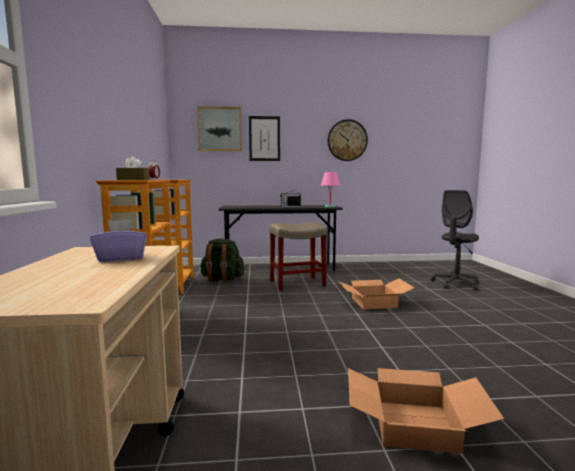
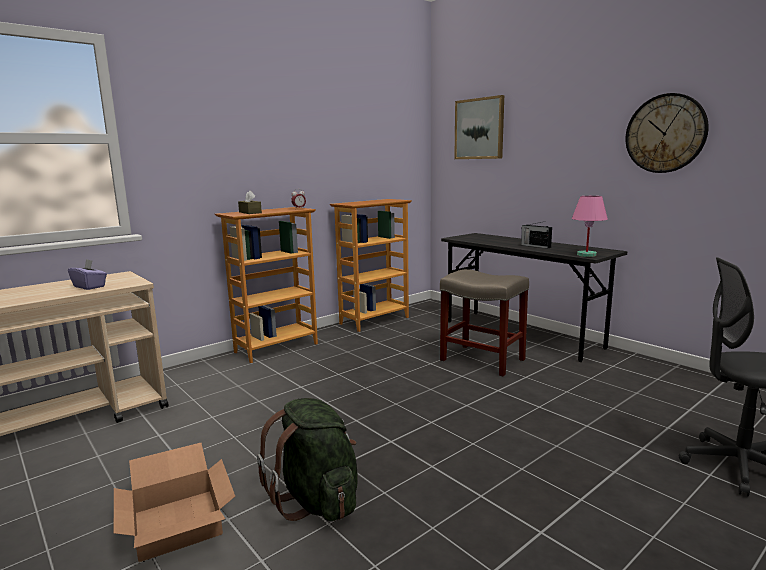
camera: 55 degrees right, 5 degrees up
green backpack [201,239,244,282] -> green backpack moved to [257,398,358,521]
picture [249,116,280,161] -> none
cardboard box [338,278,414,309] -> none

